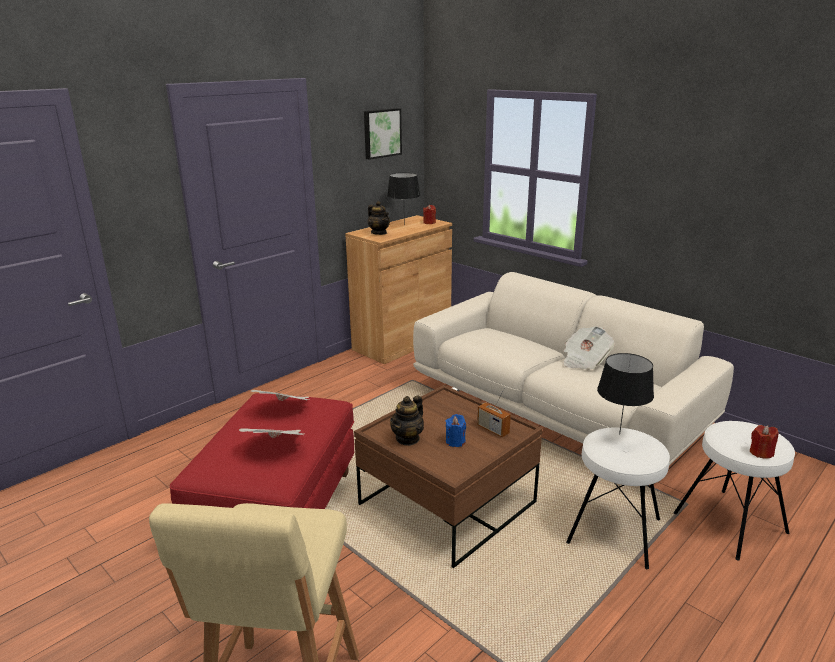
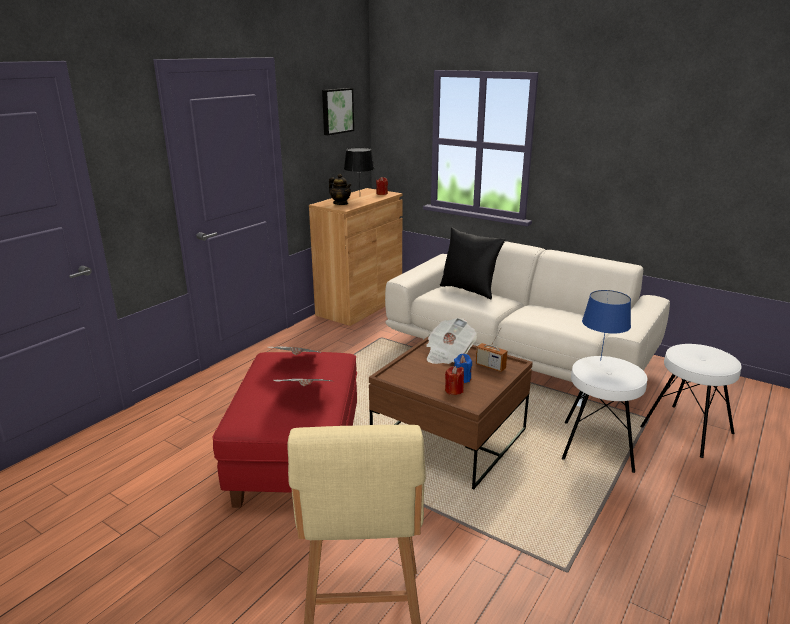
camera: 10 degrees left, 0 degrees up
teapot [390,395,424,446] -> none
newspaper [563,326,614,369] -> newspaper moved to [426,318,477,364]
black table lamp [597,353,654,435] -> blue table lamp [582,290,631,361]
red candle [750,425,778,459] -> red candle moved to [445,366,464,395]
none -> black pillow [440,228,505,299]

